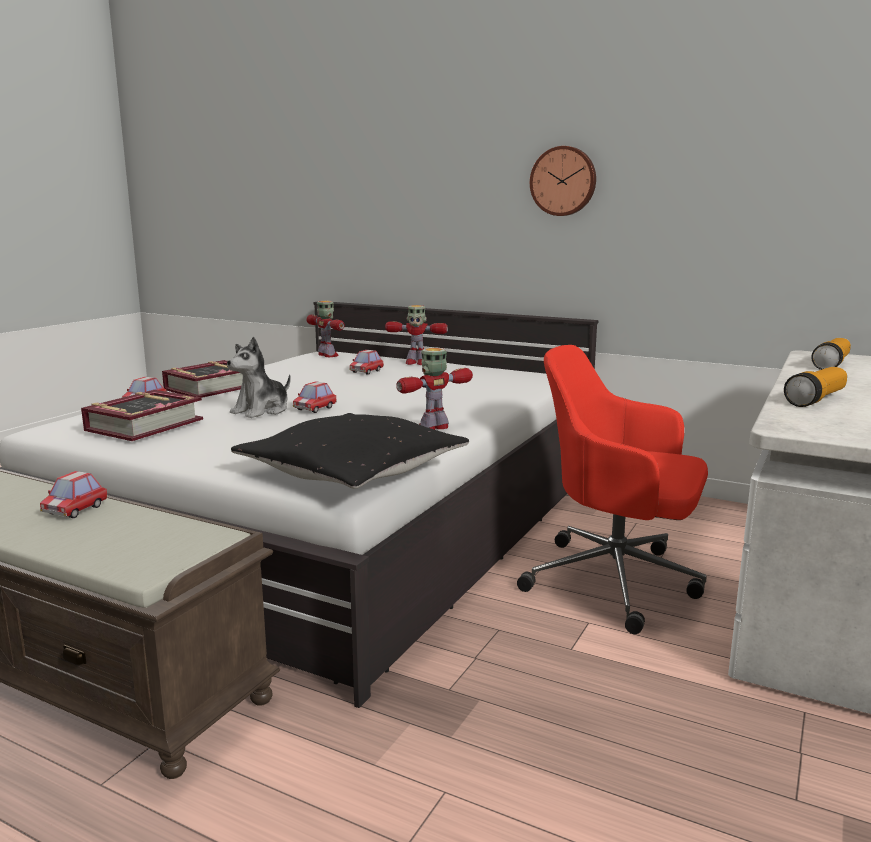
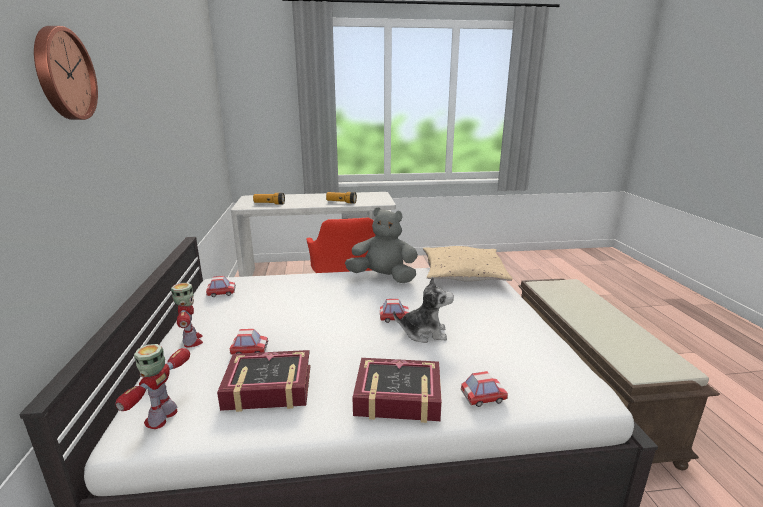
camera: 125 degrees left, 5 degrees up
toy car [40,471,108,518] -> toy car moved to [206,276,236,297]
book [81,390,203,441] -> book moved to [217,350,311,412]
black pillow [231,413,469,489] -> beige pillow [423,246,513,282]
toy robot [396,348,473,430] -> grey plush toy [345,207,418,283]
wall clock [530,146,596,216] -> wall clock moved to [34,26,98,120]

